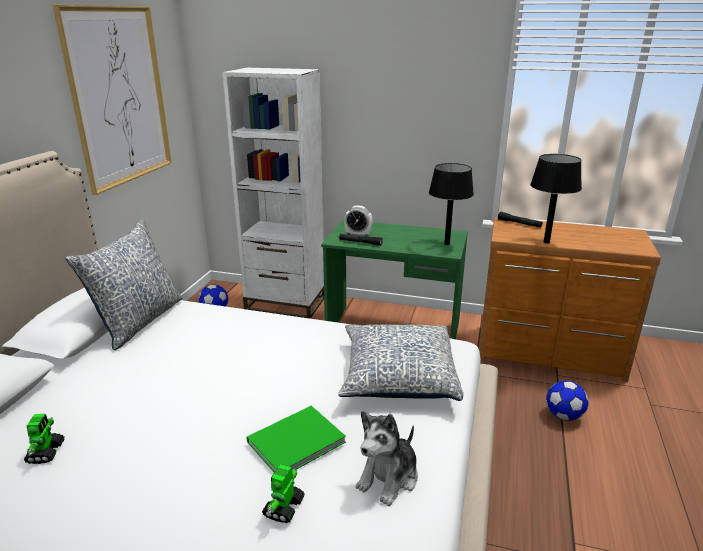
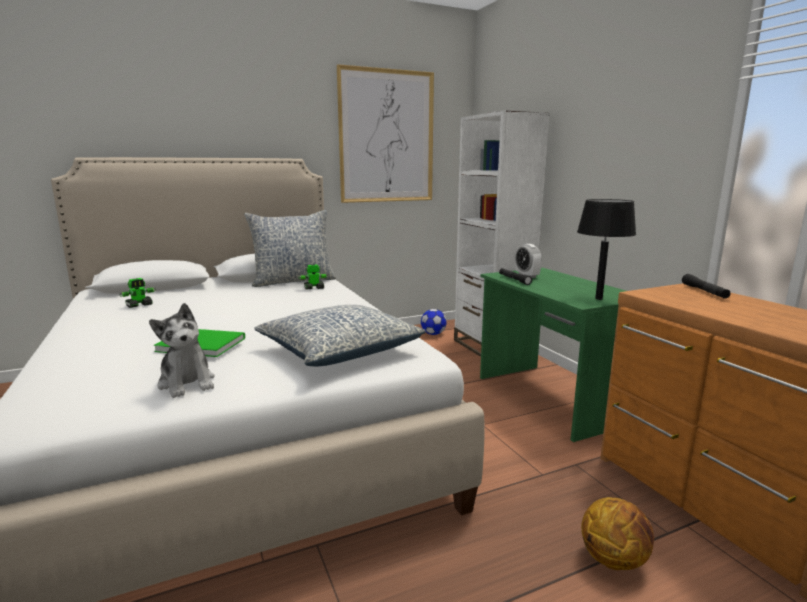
camera: 50 degrees right, 10 degrees down
toy robot [262,464,305,523] -> toy robot moved to [298,264,328,290]
plush toy [356,411,418,506] -> plush toy turned 120 degrees counterclockwise [149,303,214,398]
black table lamp [530,154,582,244] -> none
football [546,381,588,421] -> basketball [581,497,654,570]

